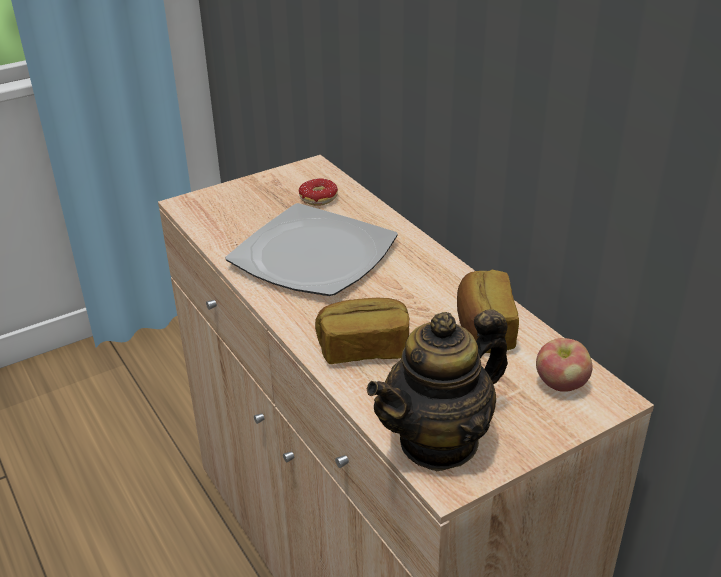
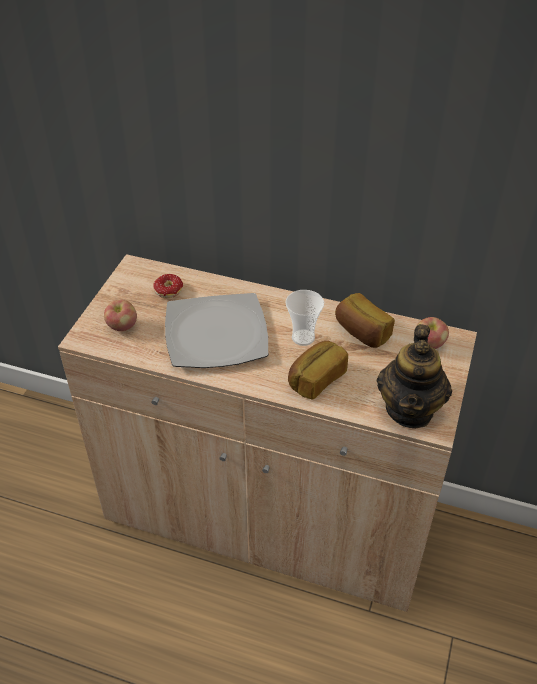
camera: 40 degrees left, 10 degrees up
none -> apple [104,300,137,331]
none -> cup [286,290,324,346]

